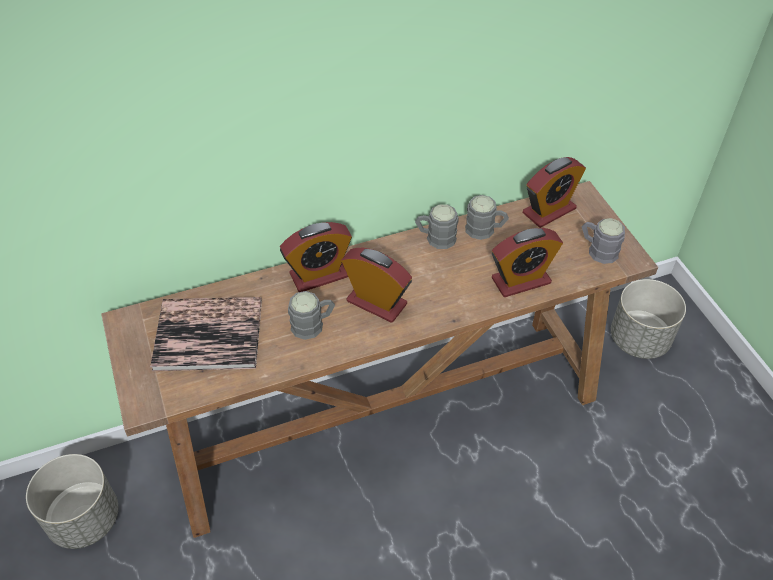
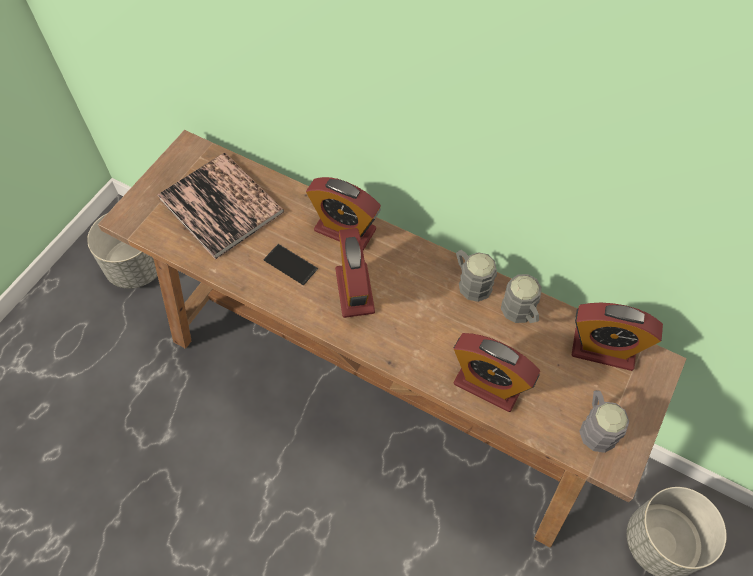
camera: 50 degrees right, 10 degrees up
grey mug [288,291,335,340] -> phone [263,244,318,286]

